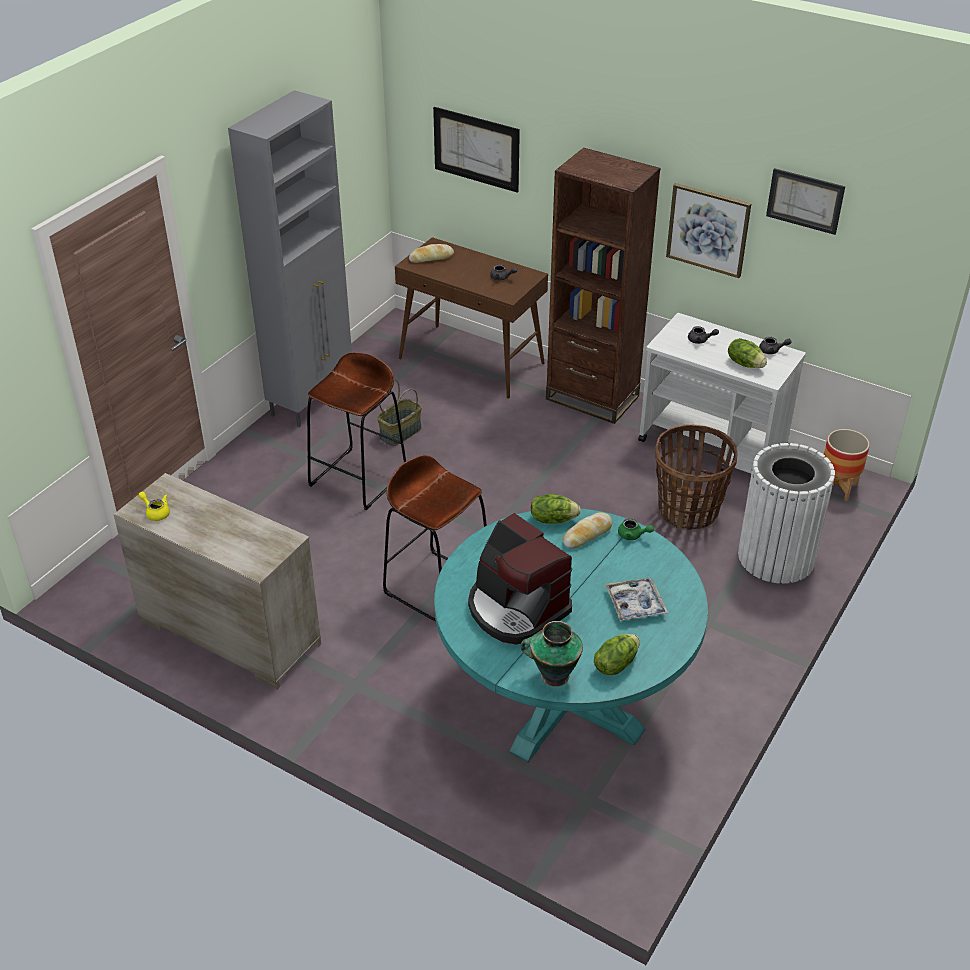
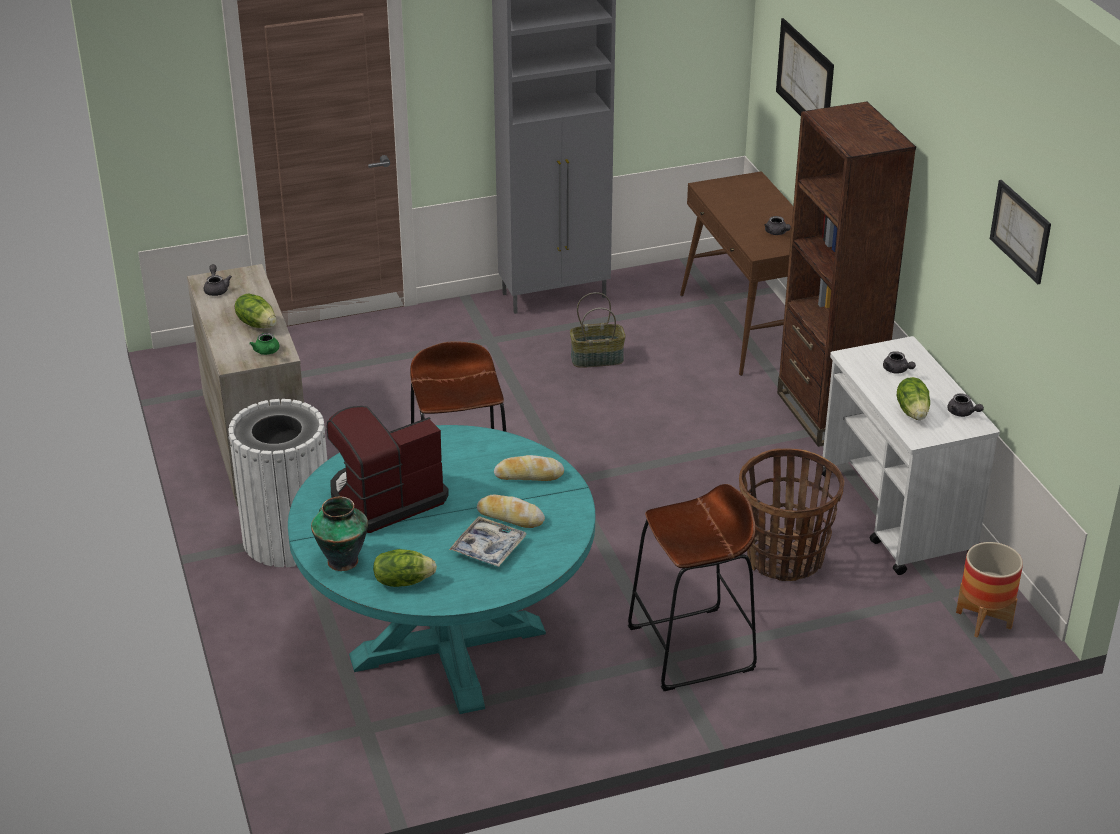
camera: 40 degrees right, 5 degrees down
yellow teapot [138,492,170,521] -> grey teapot [204,264,232,296]
brown stool [307,353,406,510] -> brown stool moved to [628,484,757,691]
bread [409,244,454,263] -> bread moved to [477,495,545,528]
coffee machine [468,513,573,645] -> coffee machine turned 60 degrees clockwise [326,406,449,533]
lettuce [531,494,581,524] -> lettuce moved to [235,293,276,328]
green teapot [618,518,654,540] -> green teapot moved to [249,333,279,355]
picture [666,183,751,278] -> none
white trash can [738,443,835,584] -> white trash can moved to [228,399,327,567]

